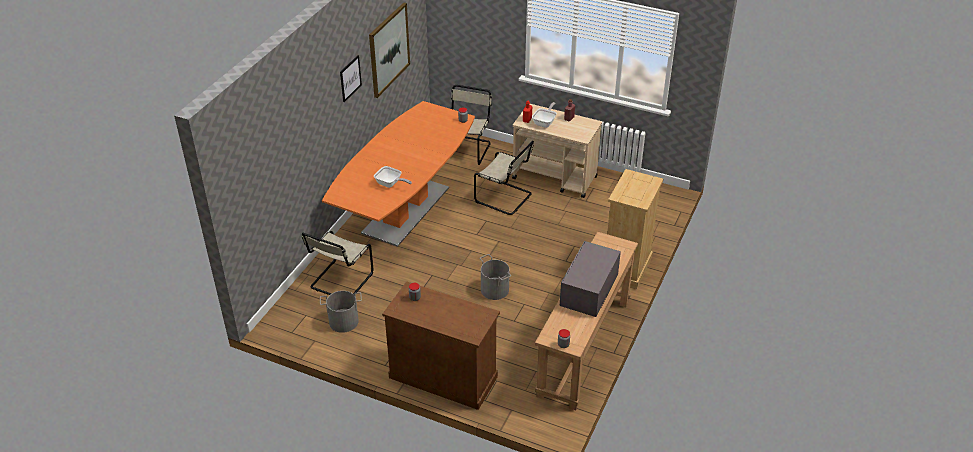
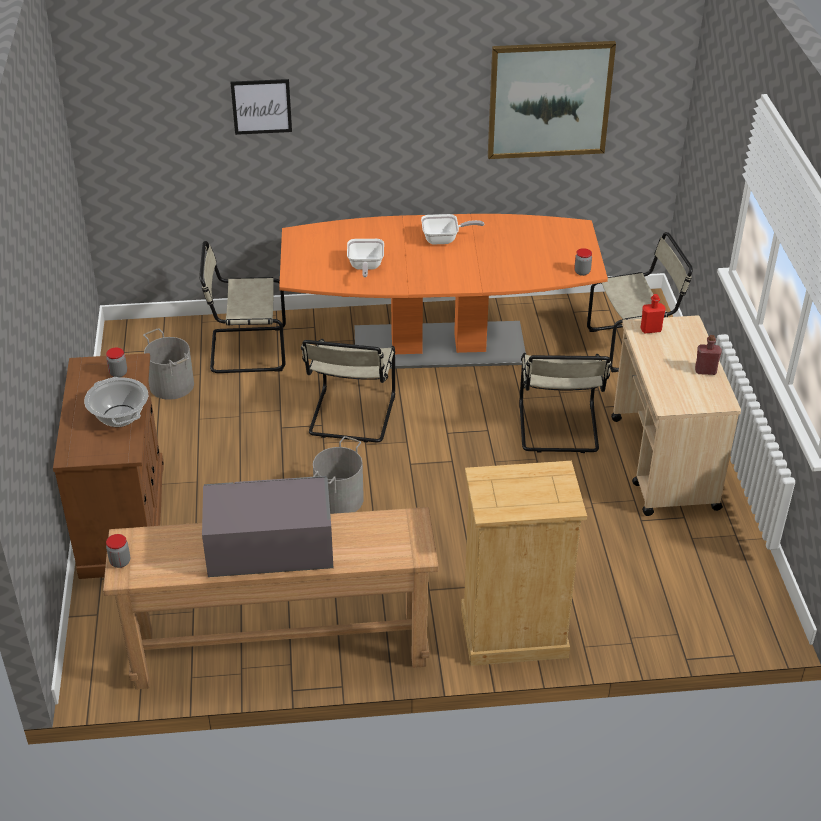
camera: 60 degrees right, 0 degrees up
picture [340,55,362,102] -> picture moved to [230,79,292,135]
frying pan [532,102,557,128] -> frying pan moved to [421,214,484,244]
none -> cooking pot [84,377,148,427]
none -> beige chair [301,339,395,443]

